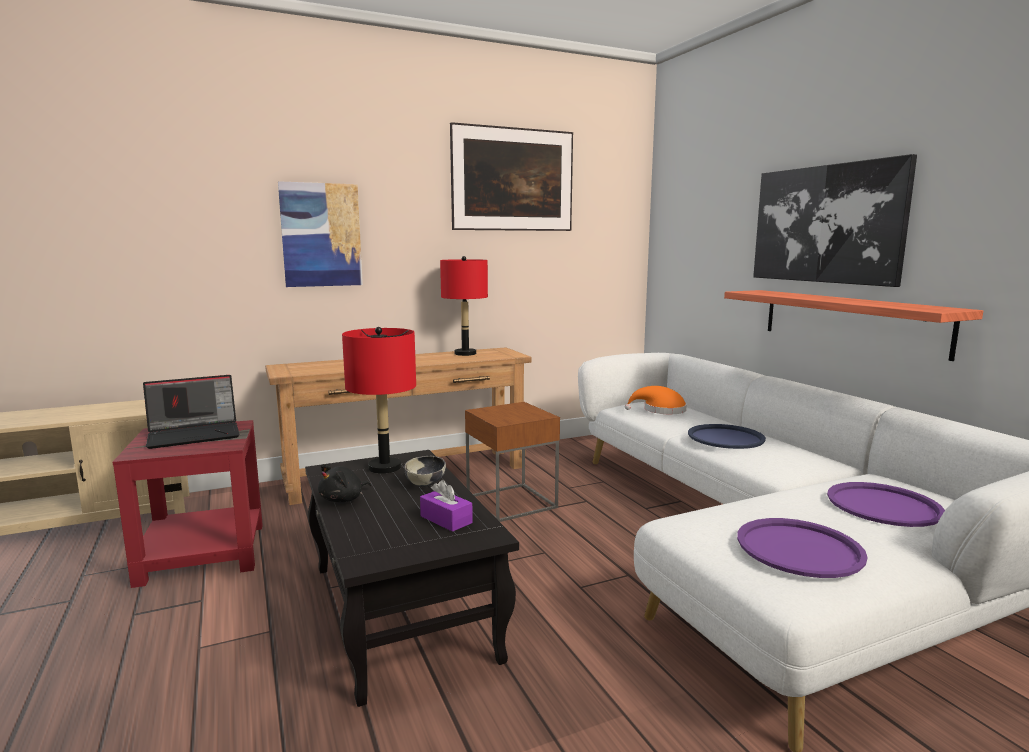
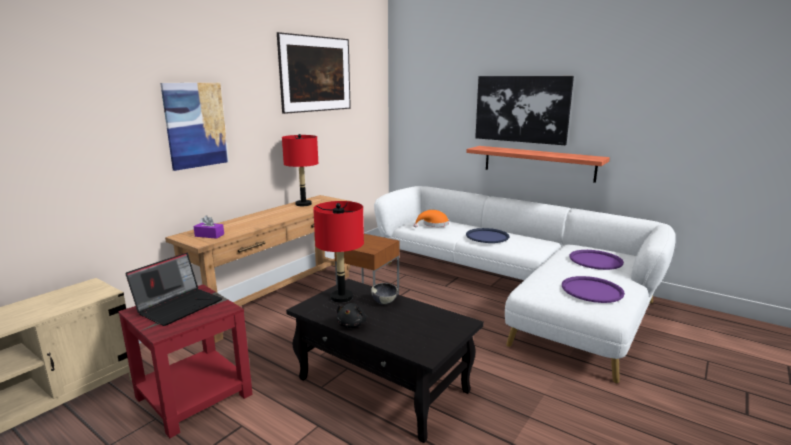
camera: 30 degrees left, 5 degrees up
purple tissue box [420,480,473,532] -> purple tissue box moved to [193,215,224,239]

